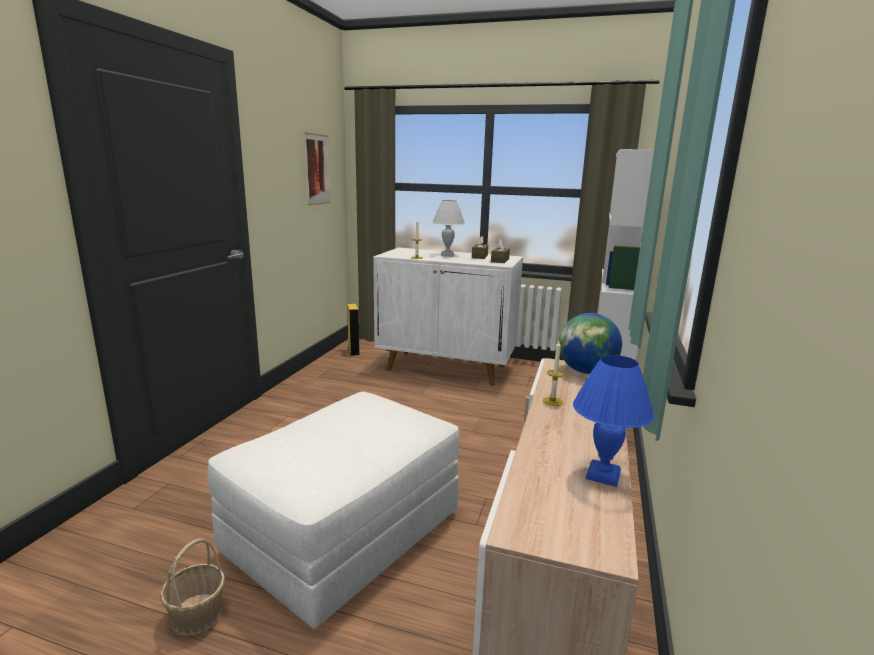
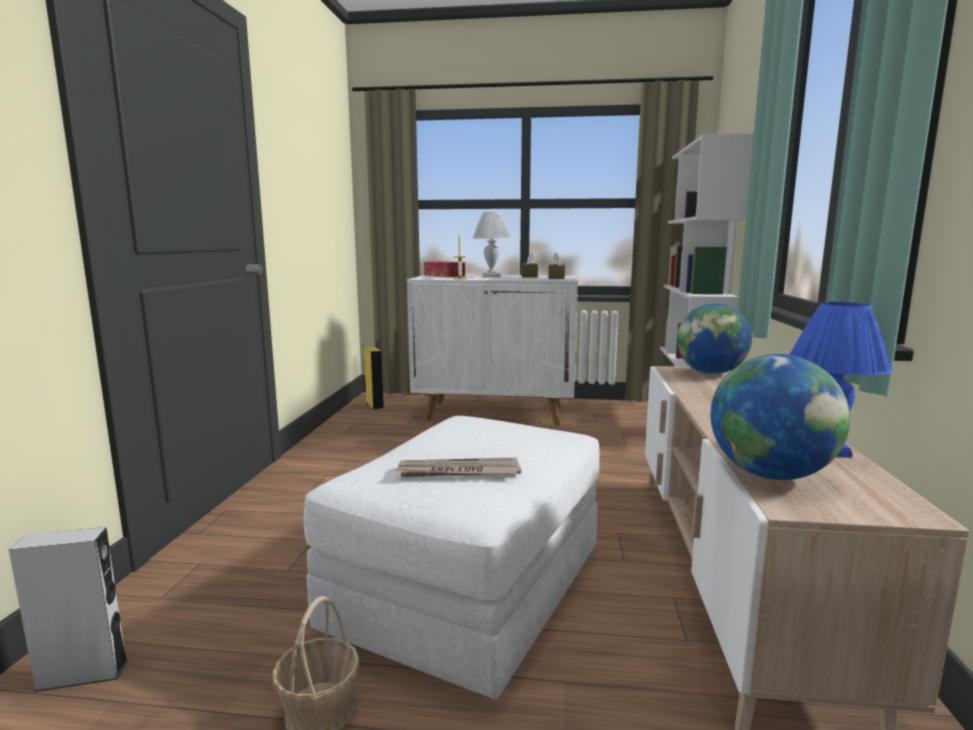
camera: 10 degrees left, 5 degrees down
picture [304,133,331,205] -> none
candle [543,341,565,406] -> none
none -> grey speaker [9,527,128,692]
none -> newspaper [397,457,521,477]
none -> tissue box [424,261,465,277]
none -> globe [711,354,850,480]

